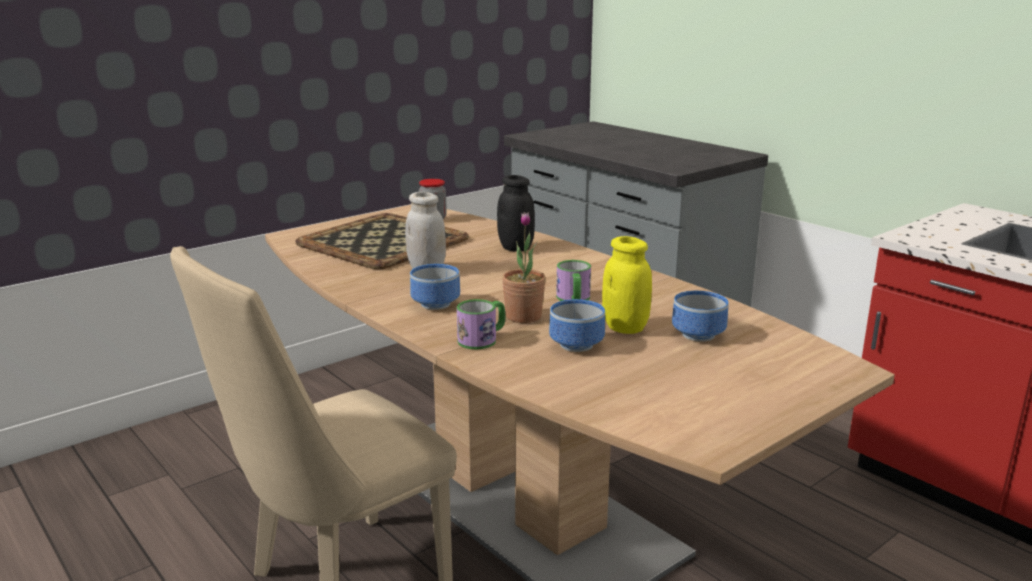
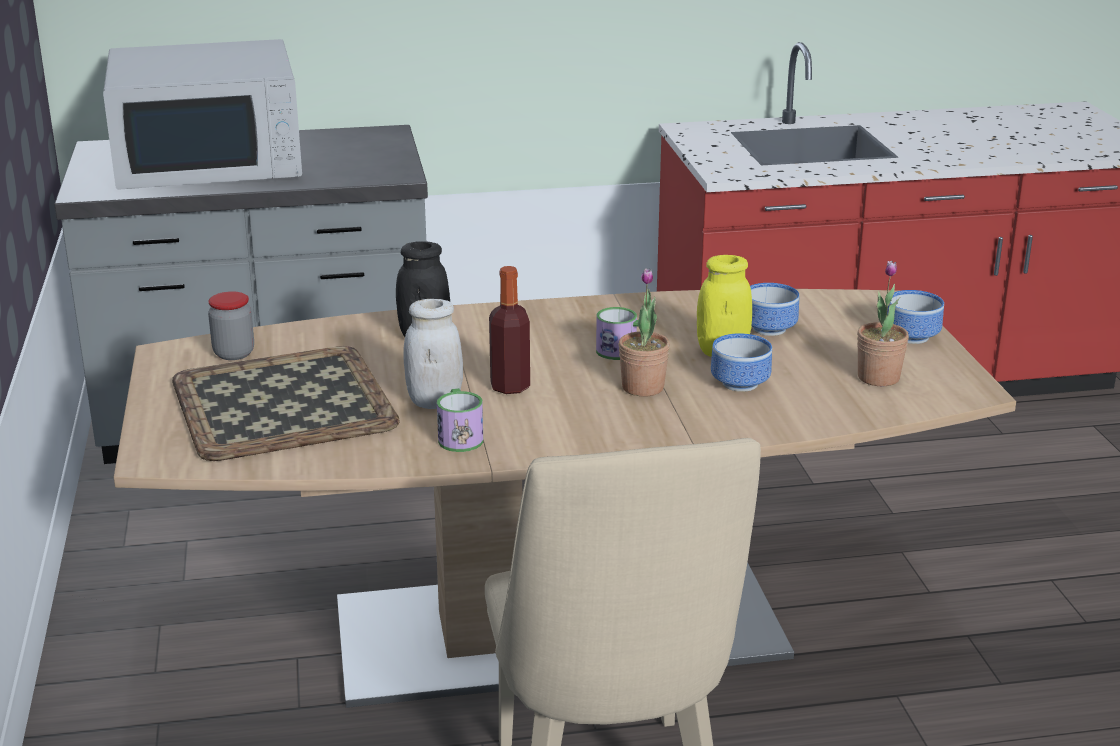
camera: 60 degrees left, 5 degrees up
bowl [410,264,460,310] -> bowl moved to [887,290,944,344]
mug [457,299,505,349] -> mug moved to [437,388,483,452]
none -> white microwave [103,39,302,189]
none -> bottle [489,266,530,394]
none -> potted plant [857,261,909,386]

